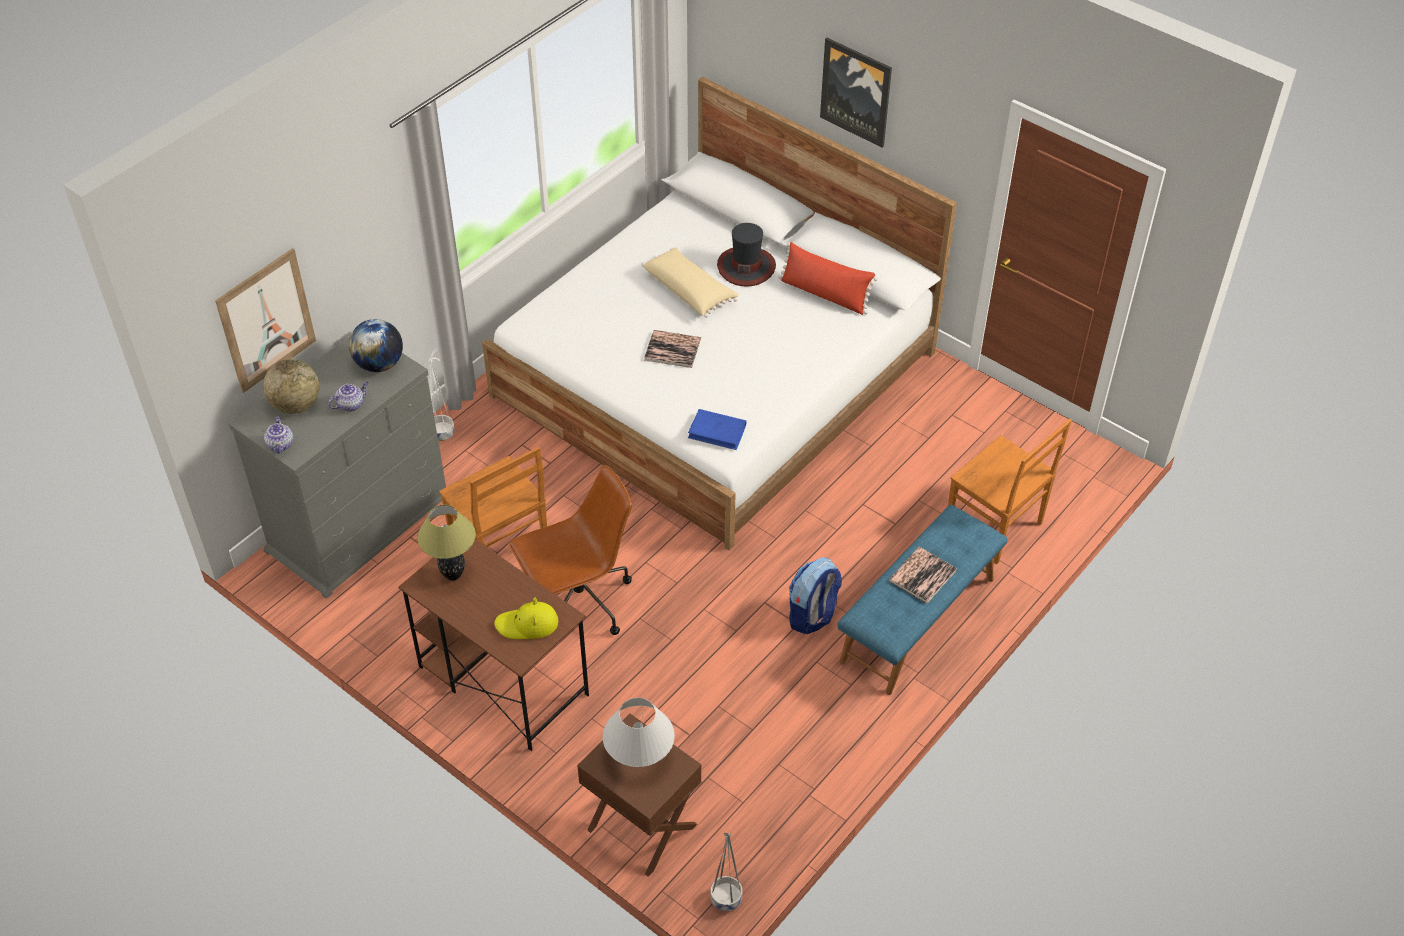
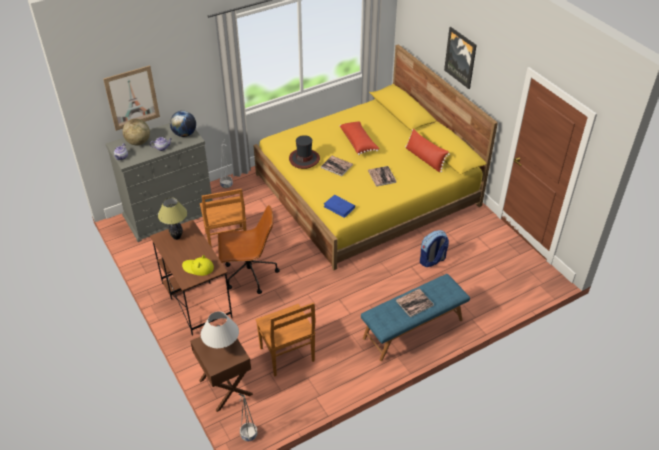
camera: 20 degrees right, 5 degrees down
white bed [482,77,957,550] -> yellow bed [253,44,498,270]
beige pillow [641,247,739,318] -> red pillow [340,121,379,155]
hat [717,223,776,287] -> hat moved to [289,135,320,169]
backpack [789,557,842,634] -> backpack moved to [420,230,449,267]
brown chair [948,419,1072,564] -> brown chair moved to [256,303,316,377]
none -> book [368,166,397,187]

